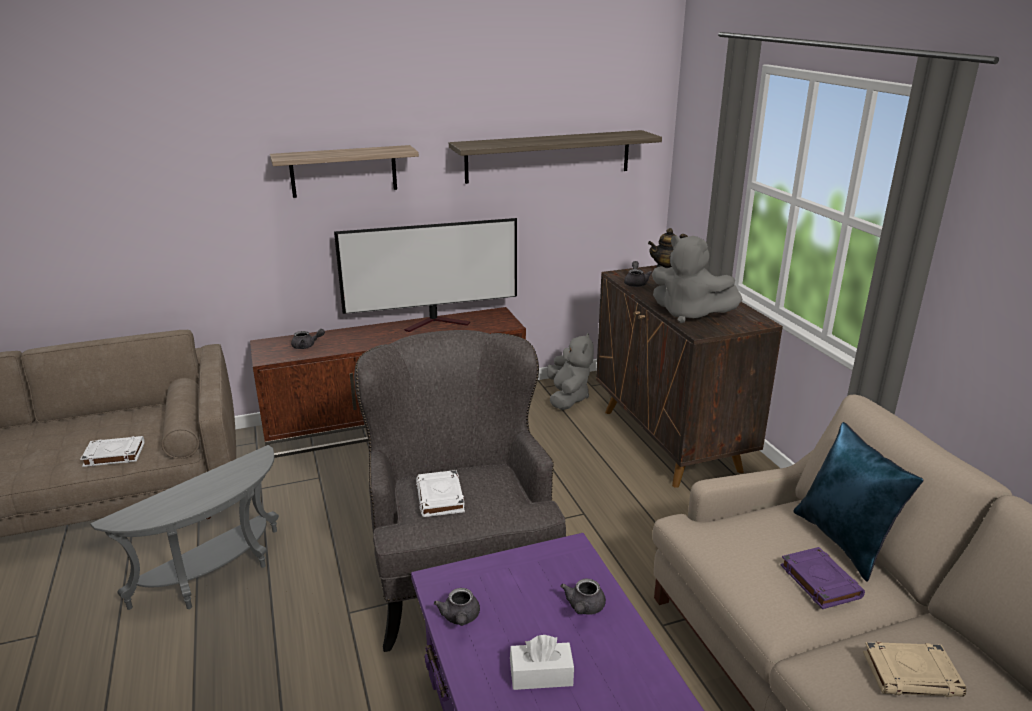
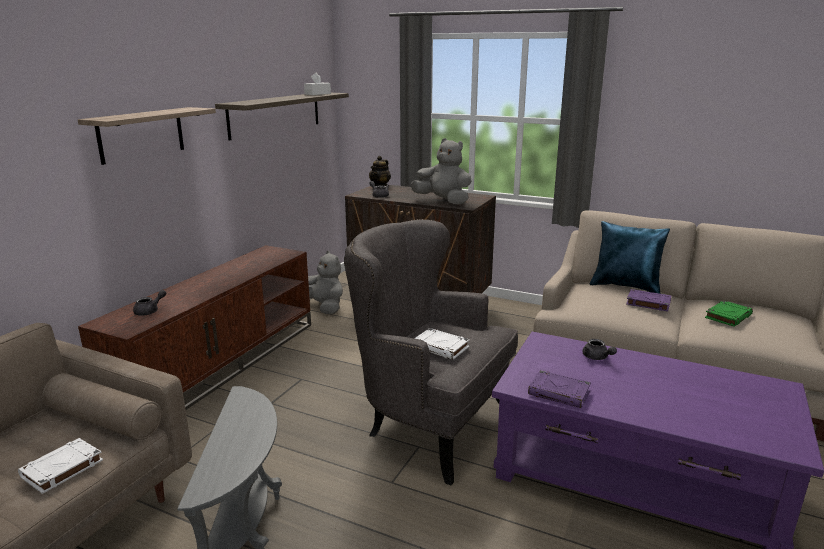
camera: 45 degrees left, 5 degrees down
television [334,218,517,332] -> none
grey teapot [434,588,480,626] -> purple book [528,370,591,408]
white tissue box [510,635,574,690] -> white tissue box moved to [304,73,331,95]
grey plush toy [652,235,743,323] -> grey plush toy turned 135 degrees counterclockwise [411,138,472,205]
beige book [863,642,966,697] -> green book [705,300,753,327]

